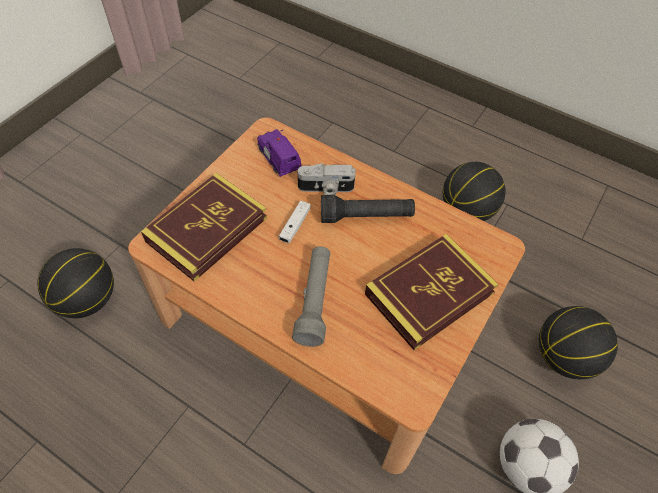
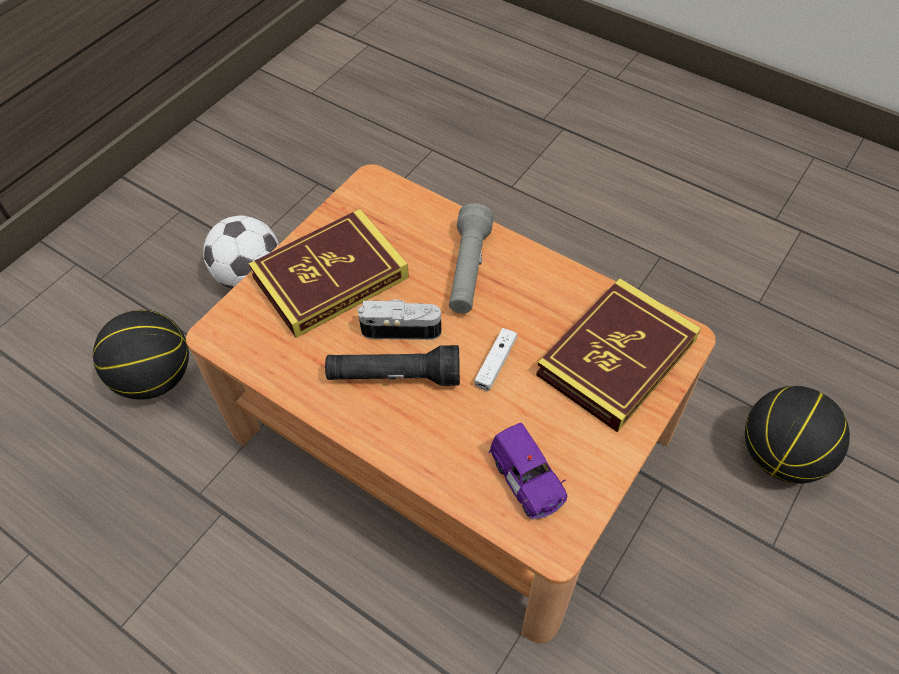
camera: 175 degrees left, 0 degrees up
camera [298,163,356,195] -> camera moved to [358,299,442,340]
basketball [443,162,506,221] -> none

